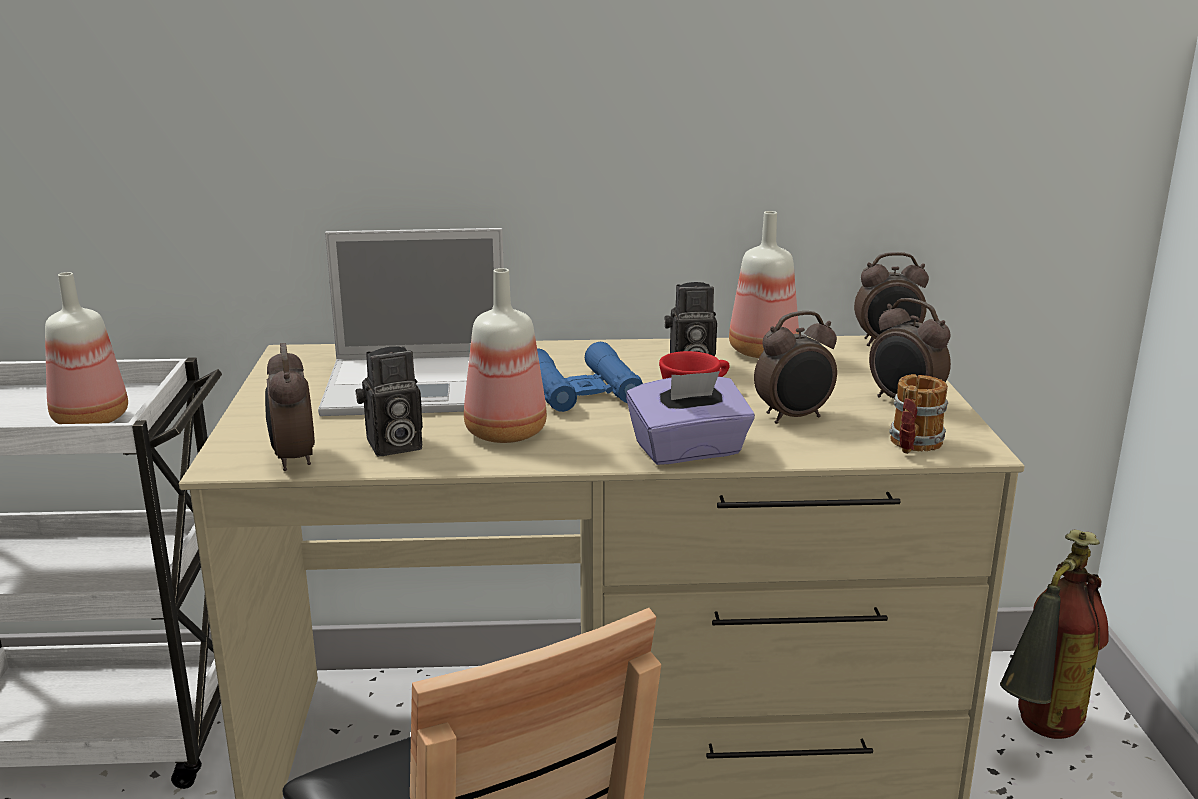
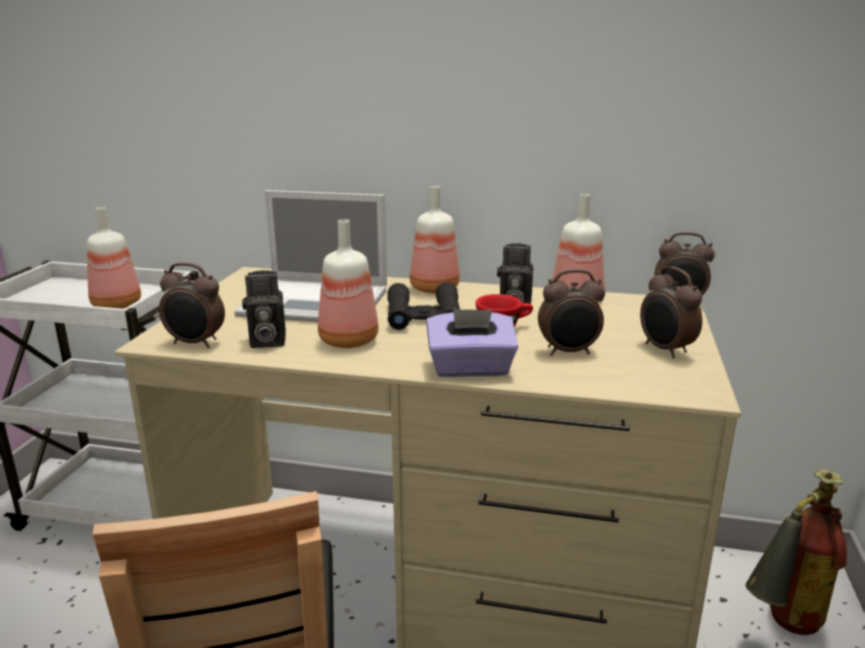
camera: 15 degrees right, 0 degrees up
alarm clock [265,343,315,471] -> alarm clock turned 75 degrees counterclockwise [159,262,225,348]
blue binoculars [537,342,643,412] -> black binoculars [387,282,460,330]
mug [889,374,948,454] -> none
none -> bottle [410,186,460,293]

